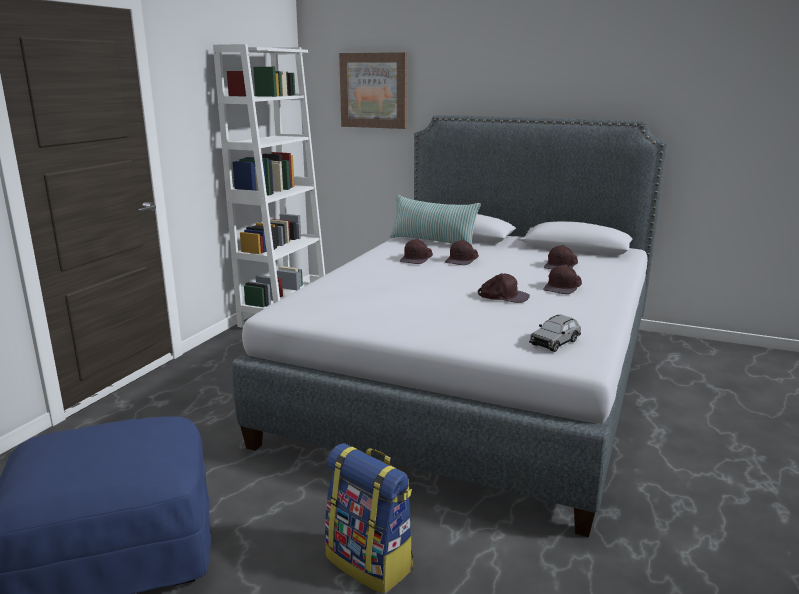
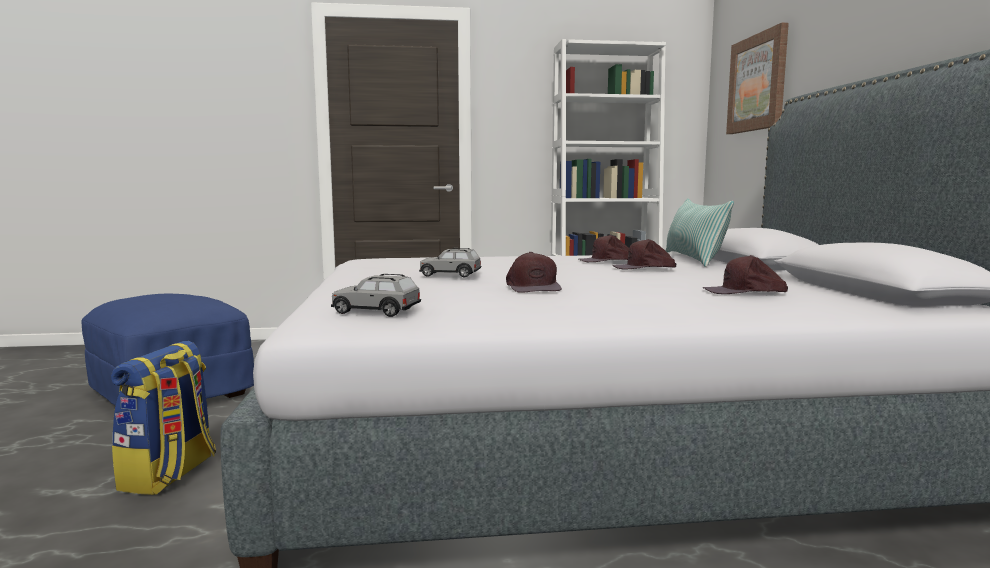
camera: 60 degrees right, 10 degrees down
brown cap [543,264,582,294] -> none
none -> grey toy car [419,248,481,277]

